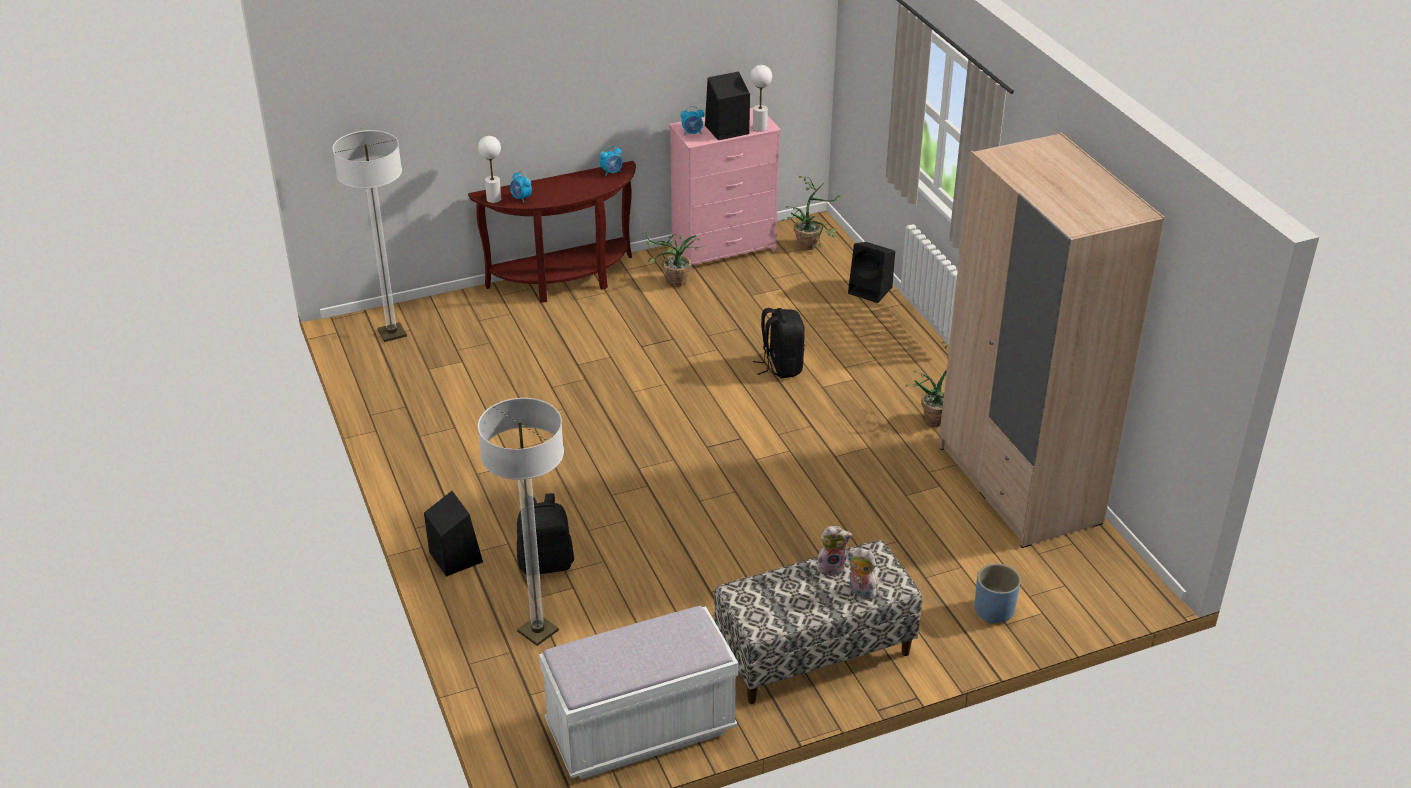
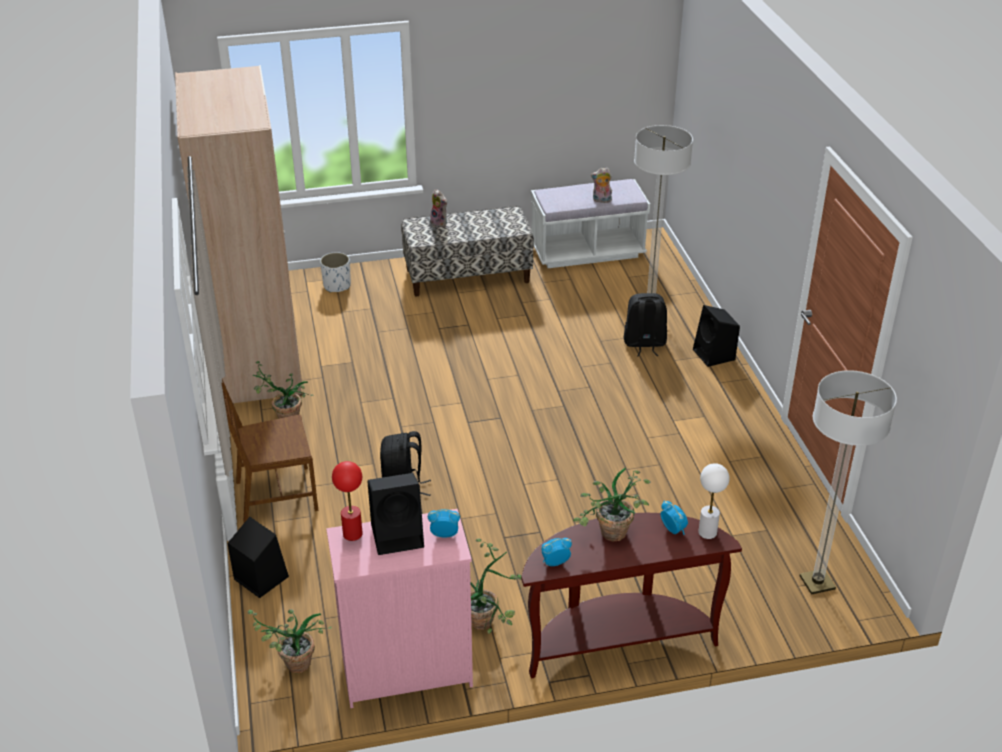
camera: 170 degrees left, 0 degrees up
white table lamp [750,65,772,132] -> red table lamp [332,461,363,541]
plush toy [817,526,852,576] -> plush toy moved to [591,168,612,203]
blue planter [974,564,1021,624] -> white planter [320,252,351,293]
none -> brown chair [221,379,318,523]
none -> potted plant [573,468,651,542]

